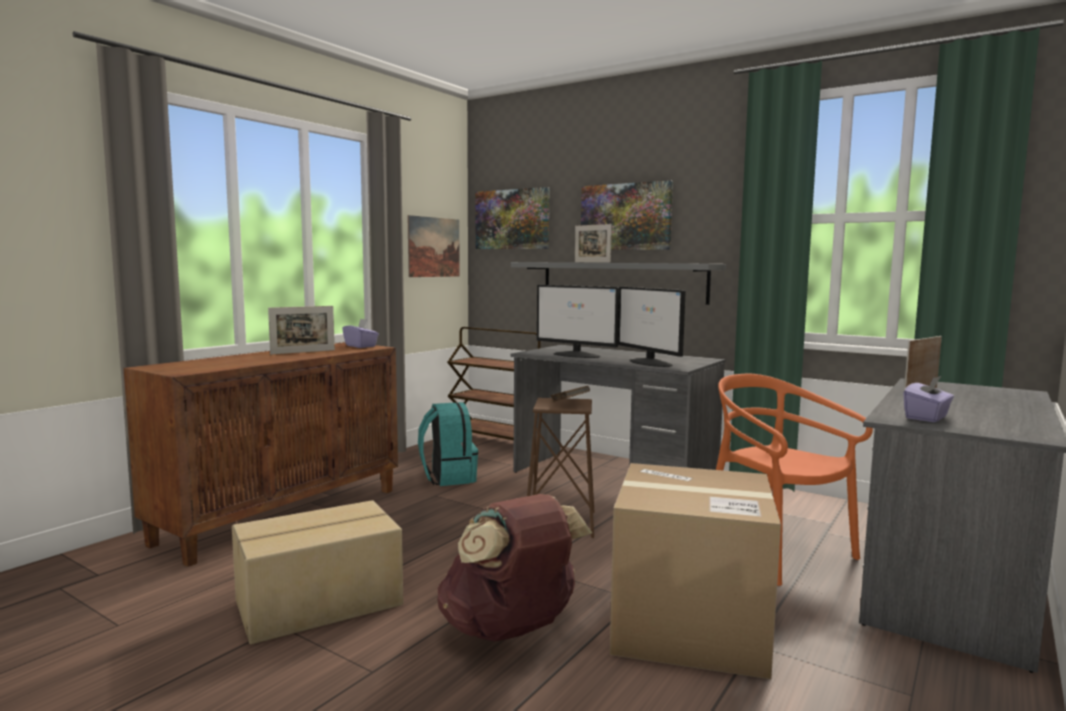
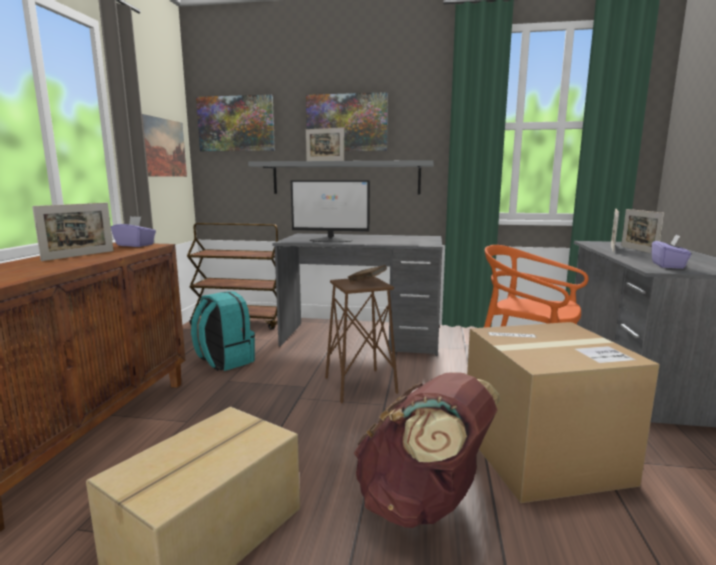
camera: 25 degrees left, 5 degrees up
monitor [618,287,686,367] -> none
none -> picture frame [621,209,664,254]

